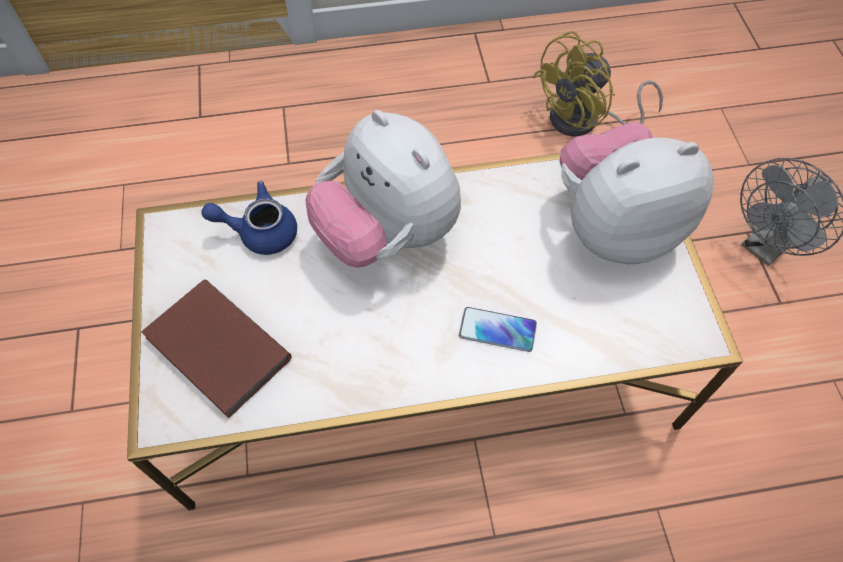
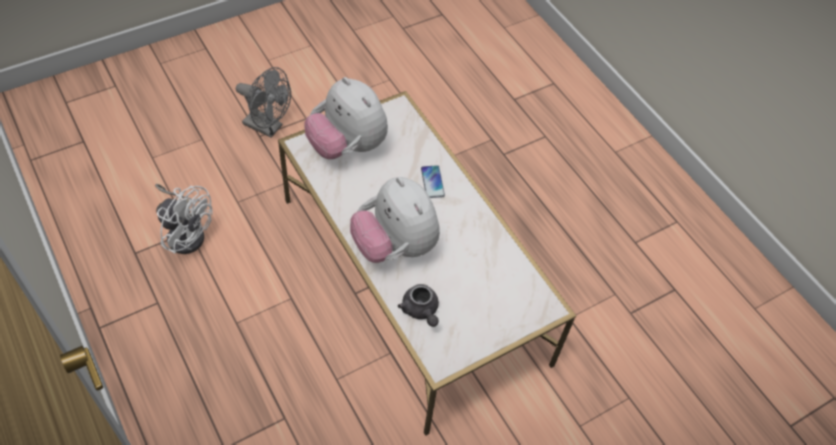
camera: 115 degrees left, 5 degrees down
brown book [141,280,292,418] -> none
blue teapot [201,181,297,255] -> grey teapot [398,284,439,327]
plush toy [305,110,461,268] -> plush toy turned 120 degrees clockwise [350,177,440,263]
yellow fan [532,31,663,137] -> white fan [155,184,212,254]

